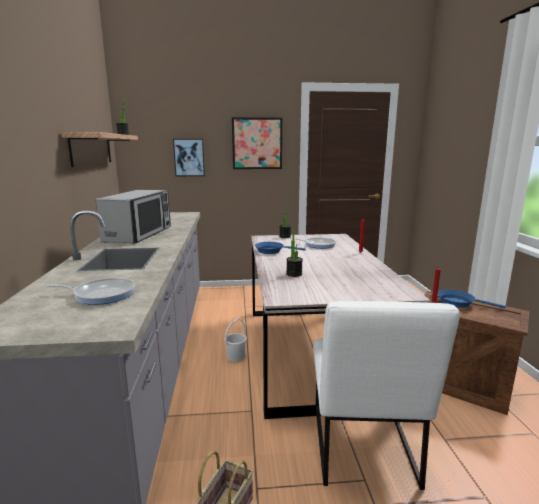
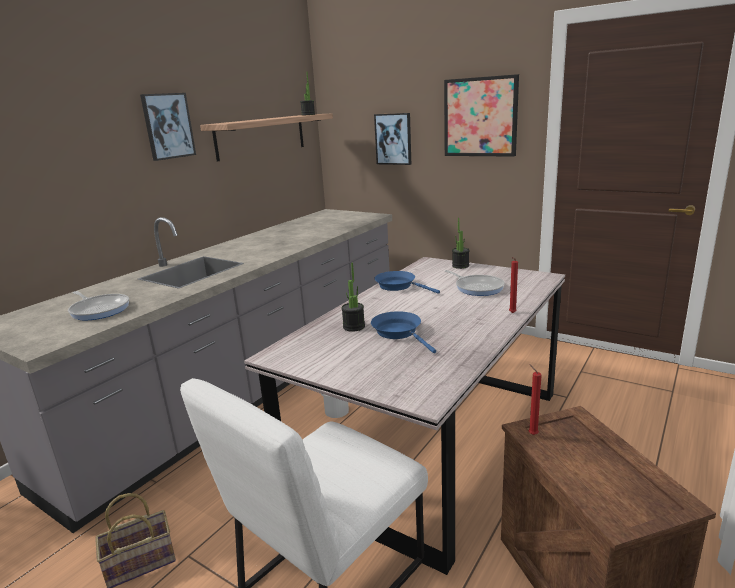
camera: 40 degrees right, 5 degrees up
microwave [96,190,171,244] -> none
blue frying pan [438,289,506,308] -> blue frying pan moved to [371,311,436,353]
none -> picture [140,93,196,161]

